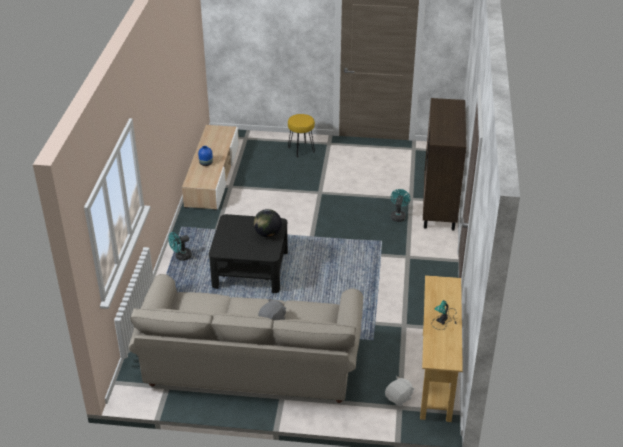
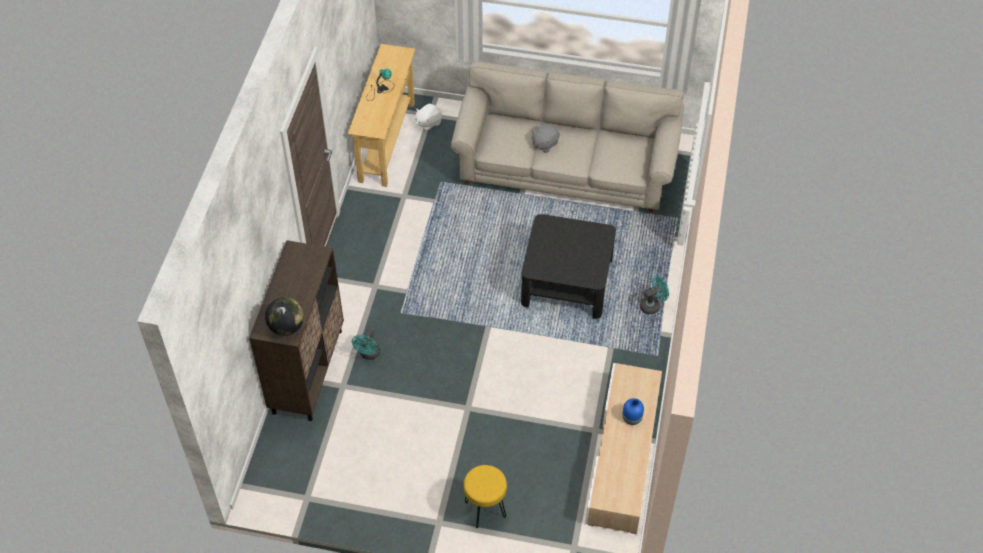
camera: 175 degrees left, 15 degrees up
globe [254,209,282,237] -> globe moved to [265,297,304,336]

